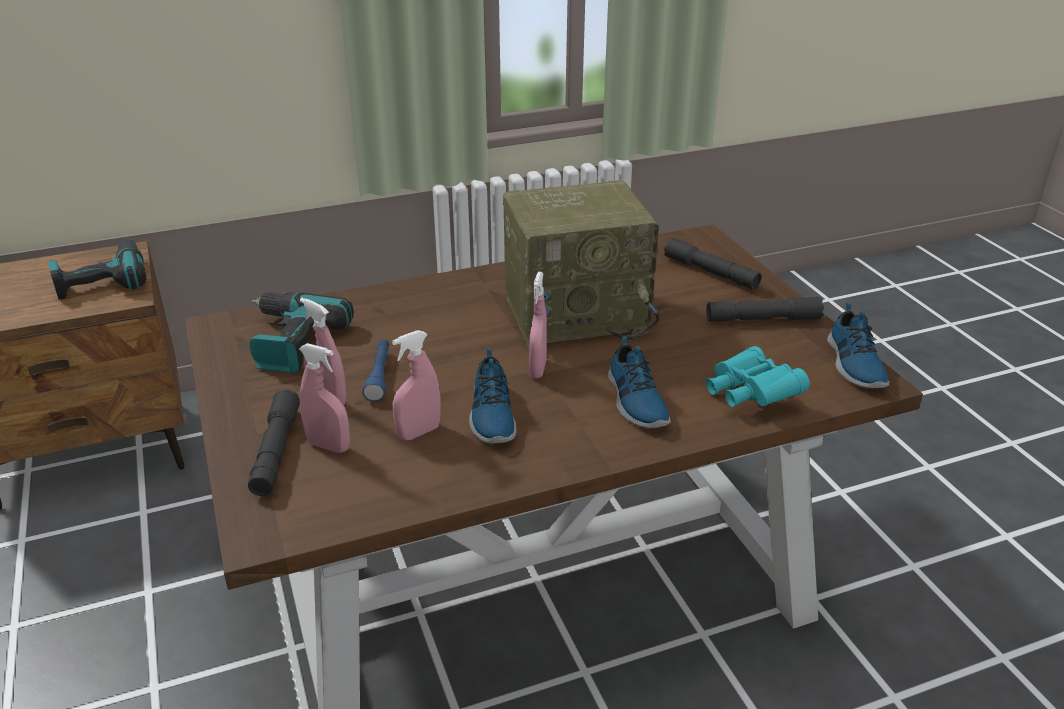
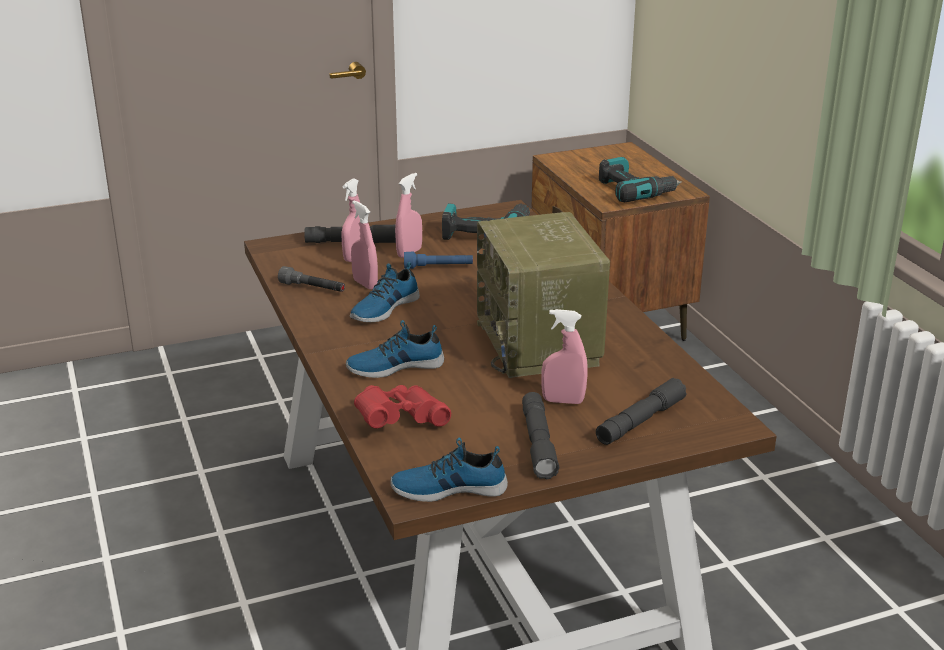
camera: 90 degrees right, 5 degrees down
shoe [469,348,516,444] -> shoe turned 45 degrees counterclockwise [350,262,420,322]
pink spray bottle [529,272,547,378] -> pink spray bottle moved to [541,309,587,404]
turquoise binoculars [706,346,810,408] -> red binoculars [354,385,451,428]
none -> grey flashlight [278,266,345,292]

